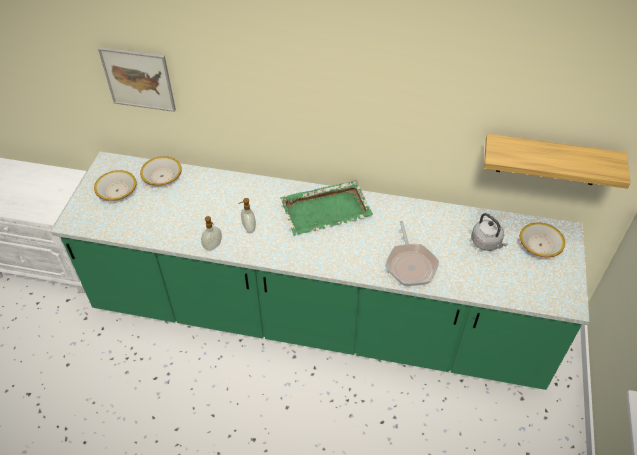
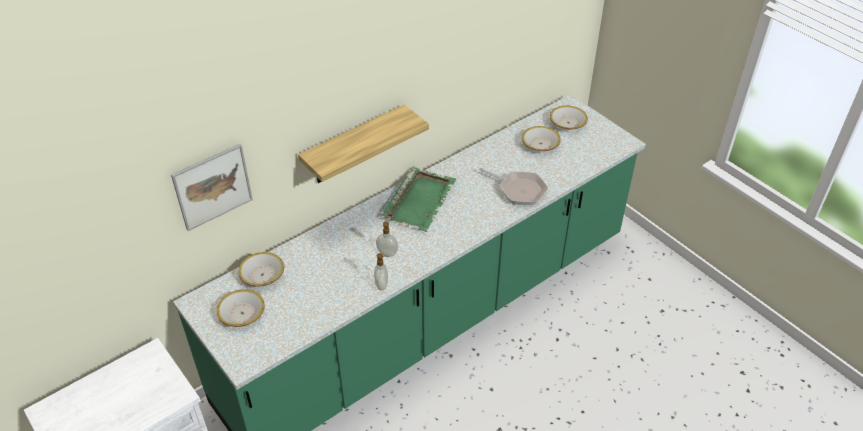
camera: 50 degrees left, 5 degrees down
grey kettle [471,213,508,251] -> bowl [522,126,561,151]
shelf [484,134,631,189] -> shelf moved to [298,105,429,183]

